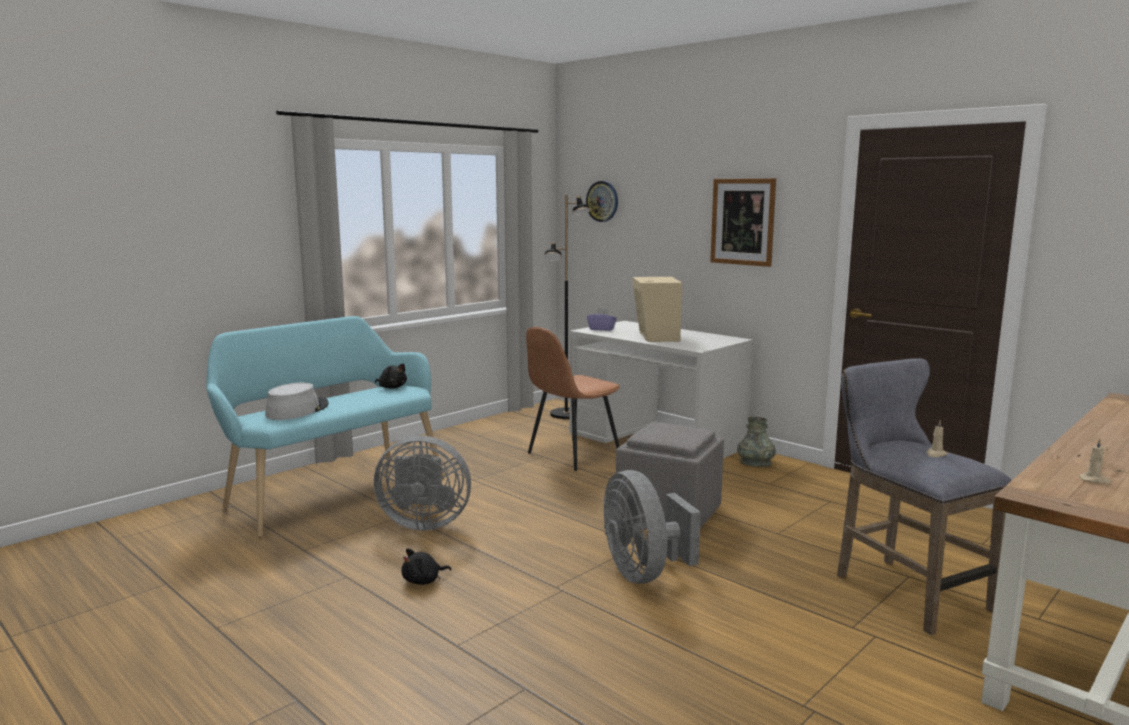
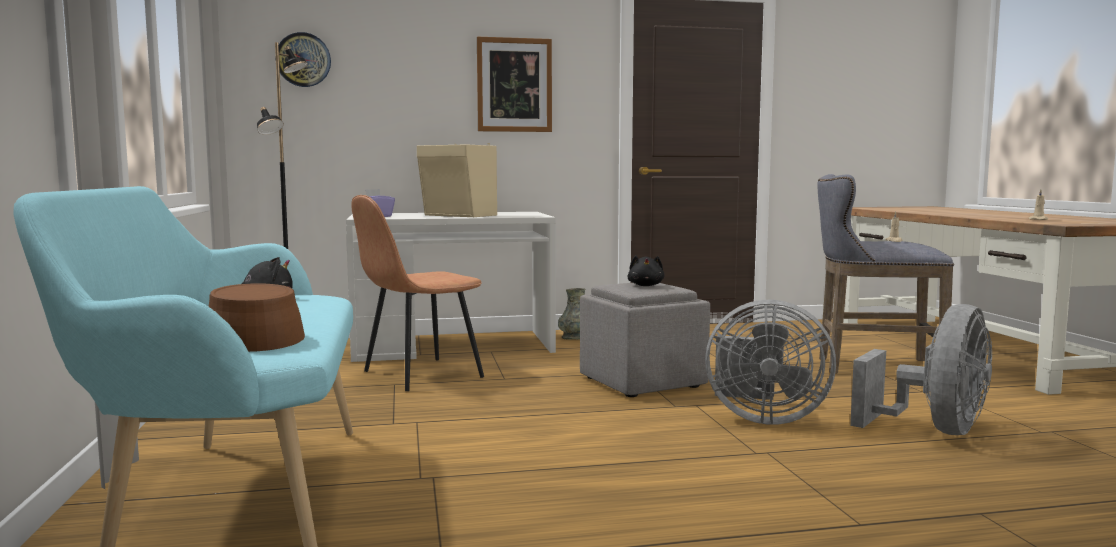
camera: 55 degrees left, 5 degrees down
grey hat [265,382,329,420] -> brown hat [208,283,305,352]
grey fan [374,436,471,531] -> grey fan moved to [850,304,992,435]
black plush toy [402,549,451,585] -> black plush toy moved to [628,255,664,286]
brown chair [526,327,620,471] -> brown chair turned 60 degrees clockwise [351,195,484,391]

